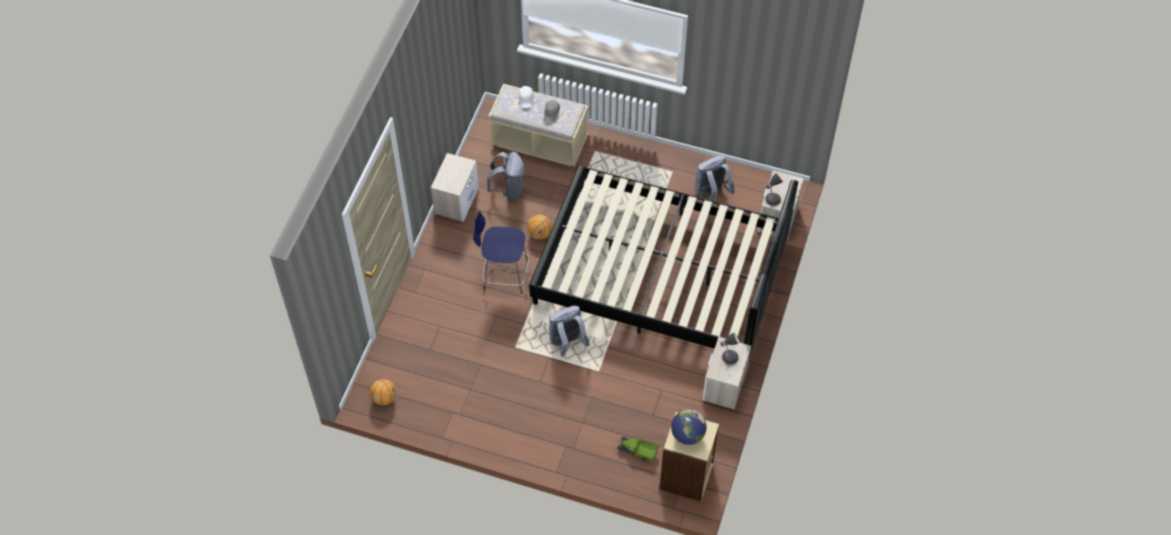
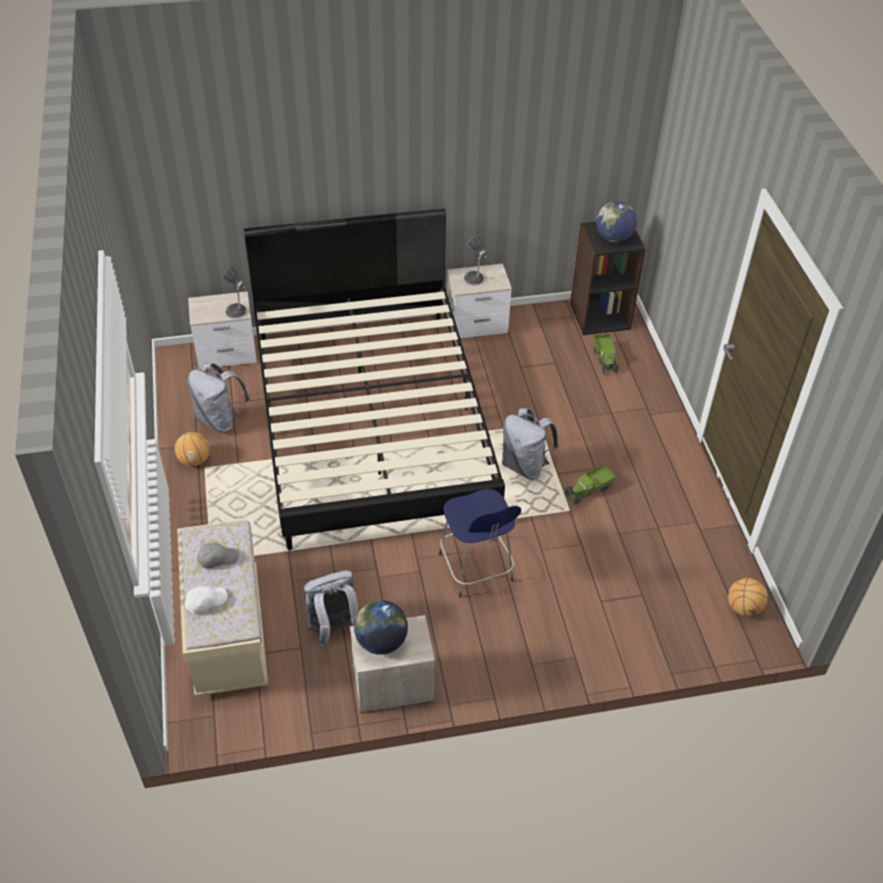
camera: 120 degrees left, 10 degrees down
basketball [527,215,552,239] -> basketball moved to [175,432,210,466]
beige bookcase [660,410,720,502] -> black bookcase [570,222,646,335]
none -> globe [354,600,408,655]
none -> toy truck [564,464,616,505]

